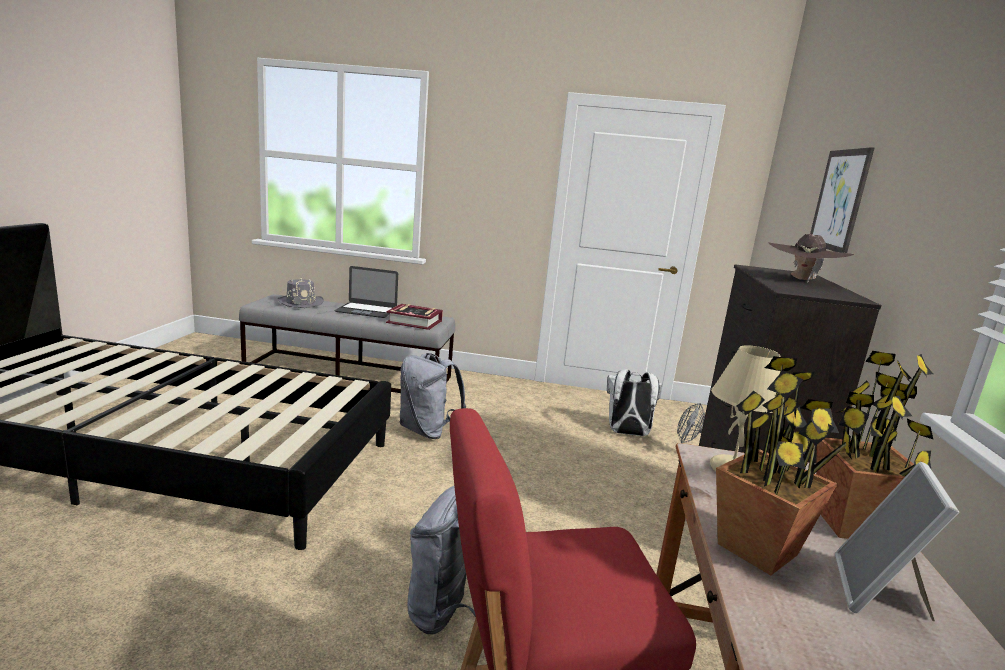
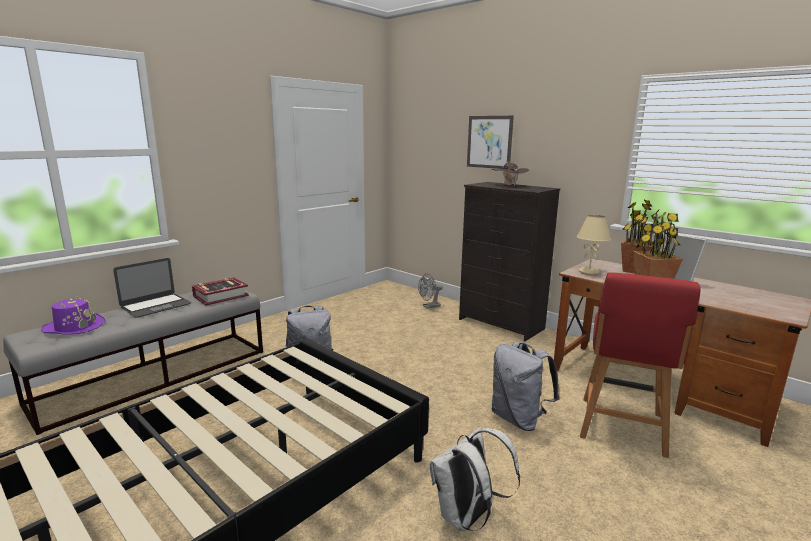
camera: 55 degrees left, 0 degrees up
grey hat [278,278,324,308] -> purple hat [41,297,105,335]
white backpack [607,369,662,436] -> white backpack moved to [430,427,520,531]

